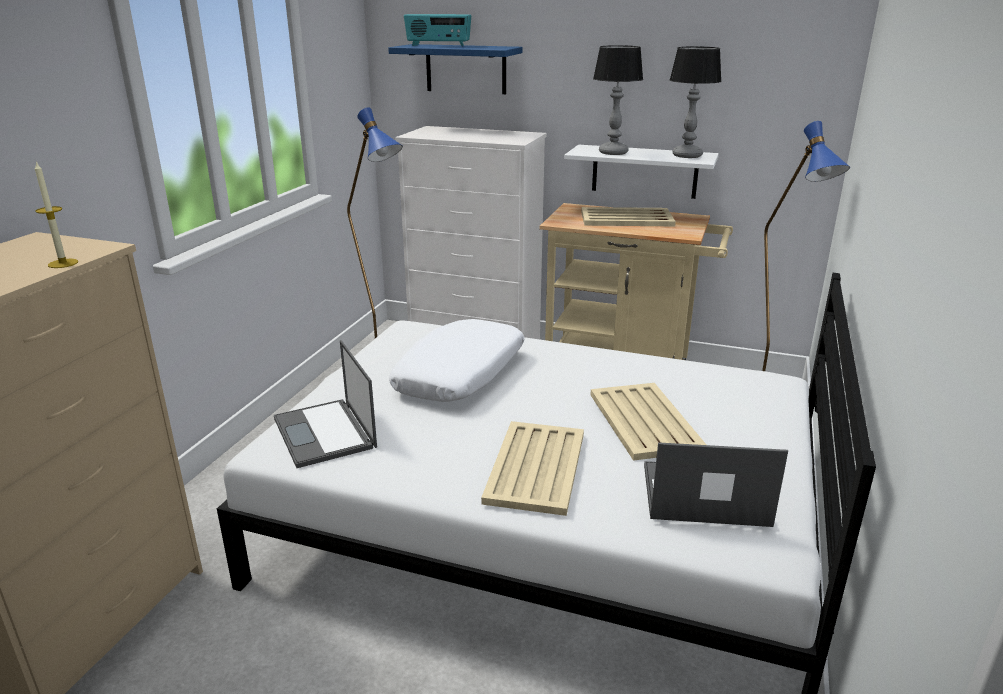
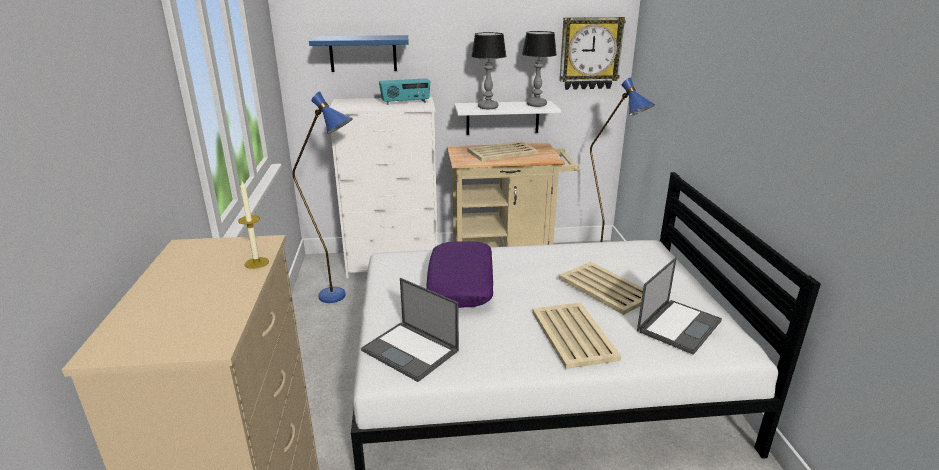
camera: 25 degrees left, 0 degrees up
white pillow [389,319,524,402] -> purple pillow [426,241,493,308]
radio [404,14,471,46] -> radio moved to [379,78,430,105]
laptop [644,442,788,527] -> laptop turned 150 degrees clockwise [637,257,722,355]
none -> wall clock [559,17,626,90]

